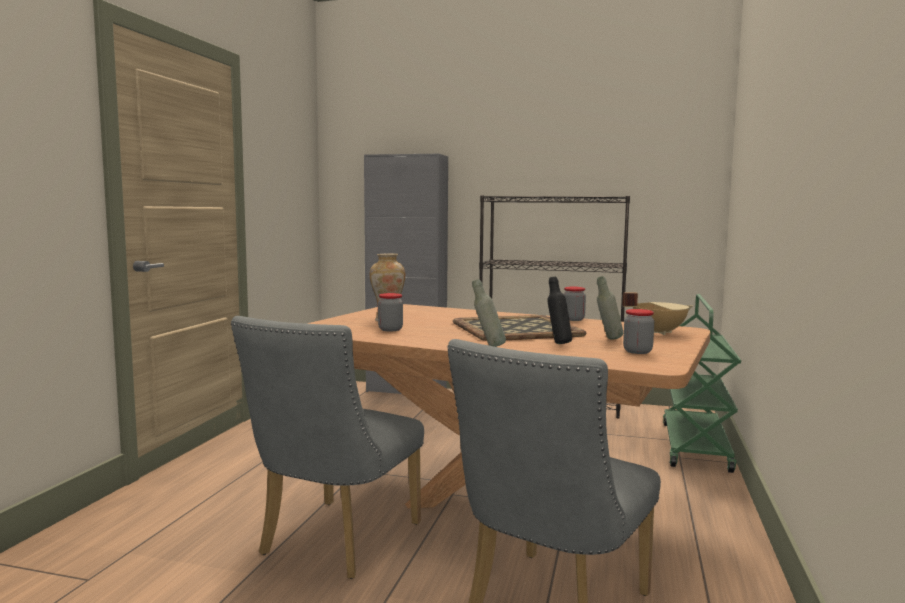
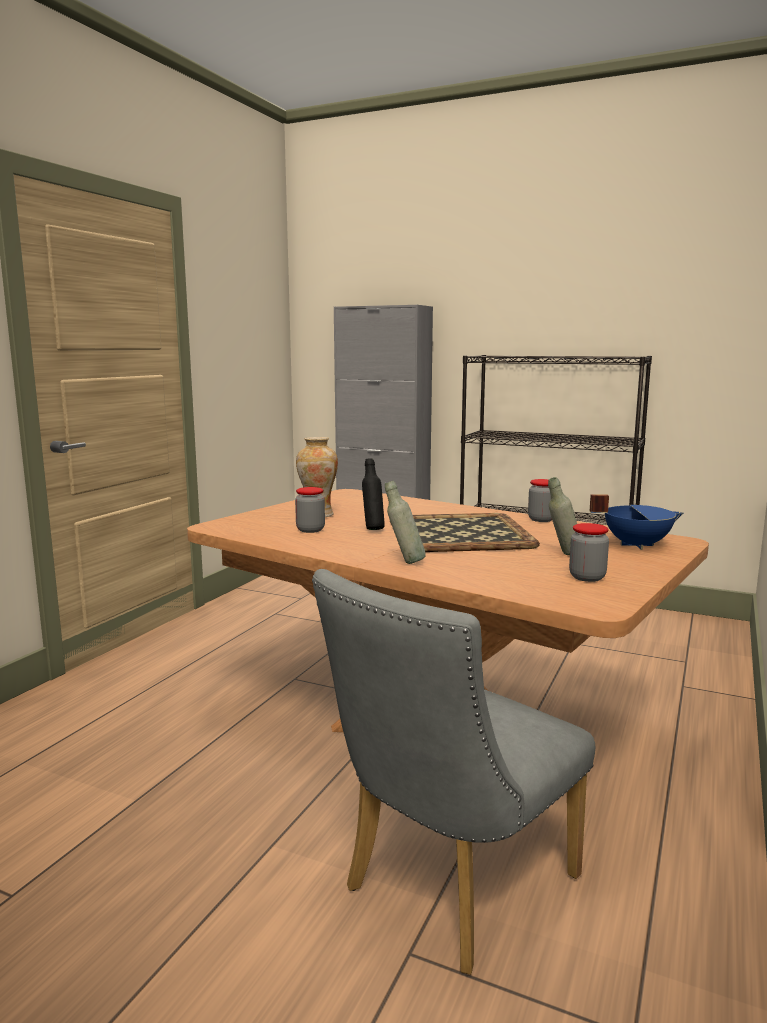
camera: 10 degrees right, 5 degrees up
grey chair [231,316,424,579] -> none
black bottle [547,277,572,344] -> black bottle moved to [362,458,385,530]
beige cooking pot [622,292,693,335] -> blue cooking pot [590,494,684,550]
green cart [663,294,741,473] -> none

